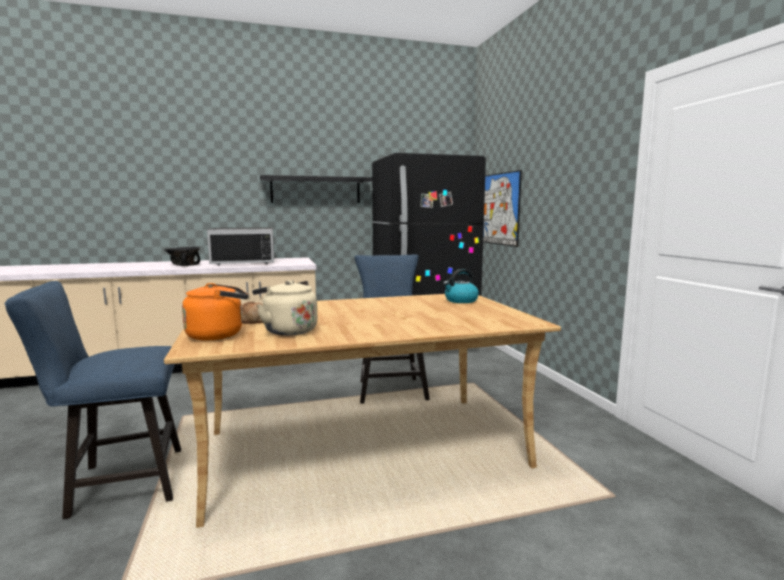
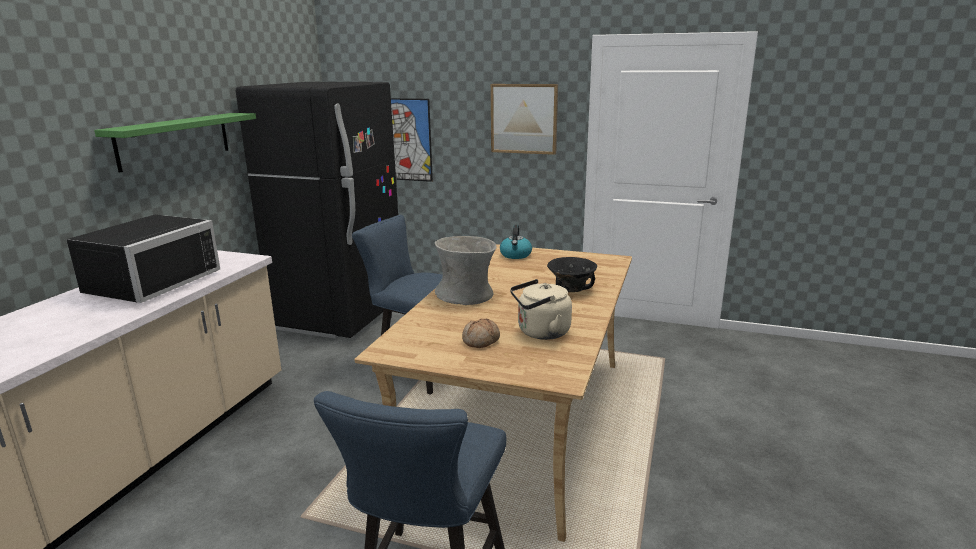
camera: 55 degrees left, 10 degrees up
black bowl [165,247,200,266] -> black bowl moved to [547,257,597,292]
orange kettle [182,283,248,341] -> none
black shelf [260,175,373,203] -> green shelf [94,113,256,173]
none -> grey vase [435,236,497,305]
none -> picture [491,84,558,155]

